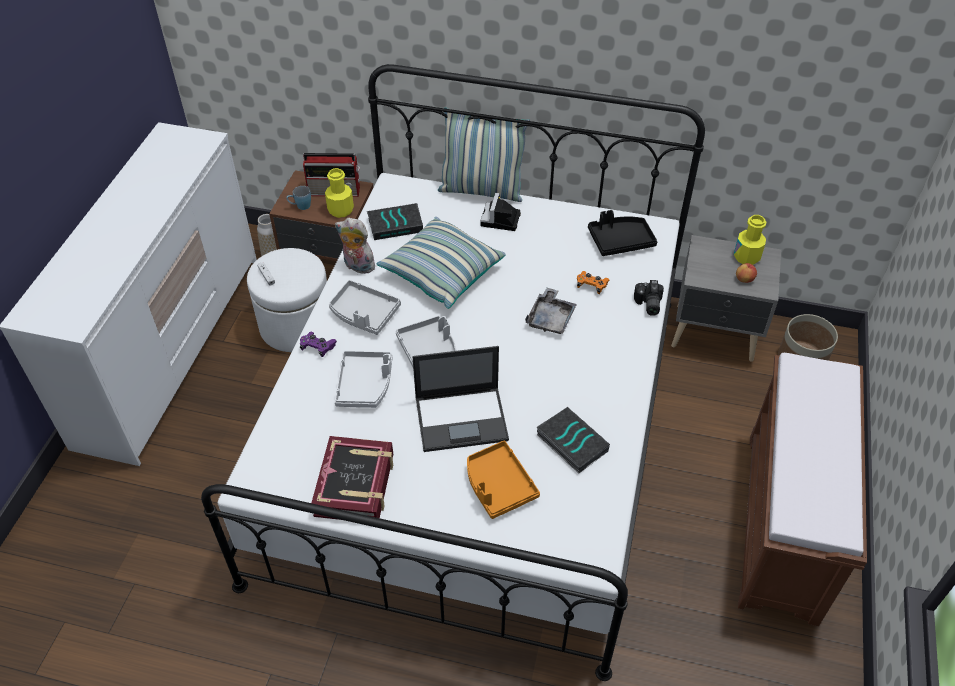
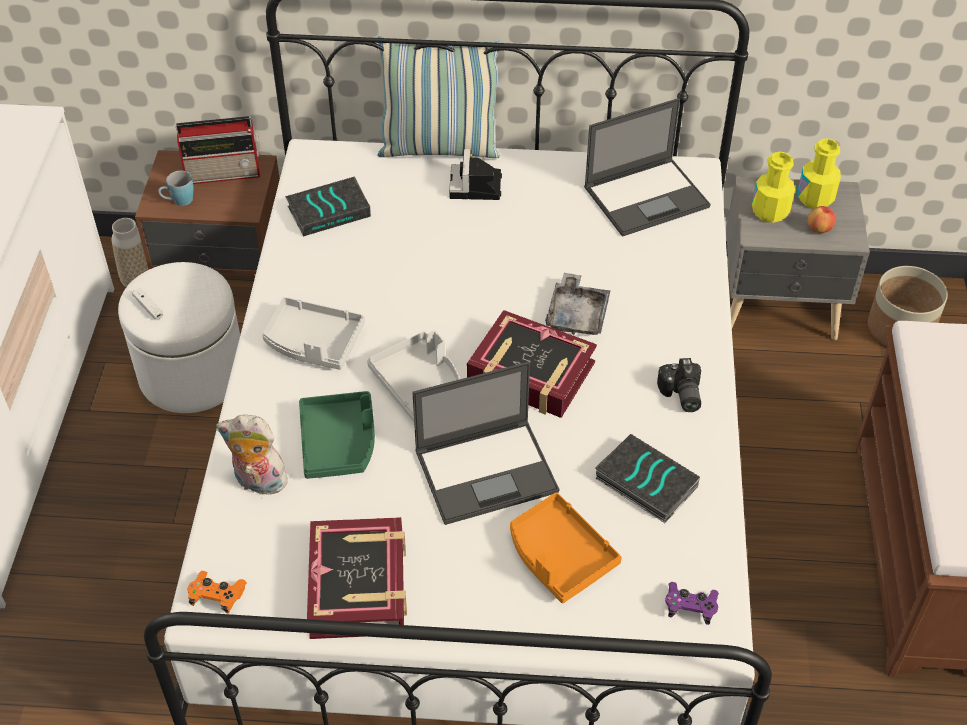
camera: 10 degrees left, 0 degrees up
purple game controller [300,332,337,357] -> purple game controller moved to [665,582,719,625]
yellow bottle [325,168,354,218] -> yellow bottle moved to [752,151,795,223]
plush toy [335,218,375,274] -> plush toy moved to [216,415,291,495]
white tray [335,351,393,408] -> green tray [299,391,375,479]
pillow [377,216,506,309] -> none
orange game controller [577,271,610,294] -> orange game controller moved to [187,571,247,614]
black tray [588,210,657,256] -> laptop [584,98,711,237]
camera [634,280,664,316] -> camera moved to [657,358,701,412]
none -> book [467,310,597,418]

